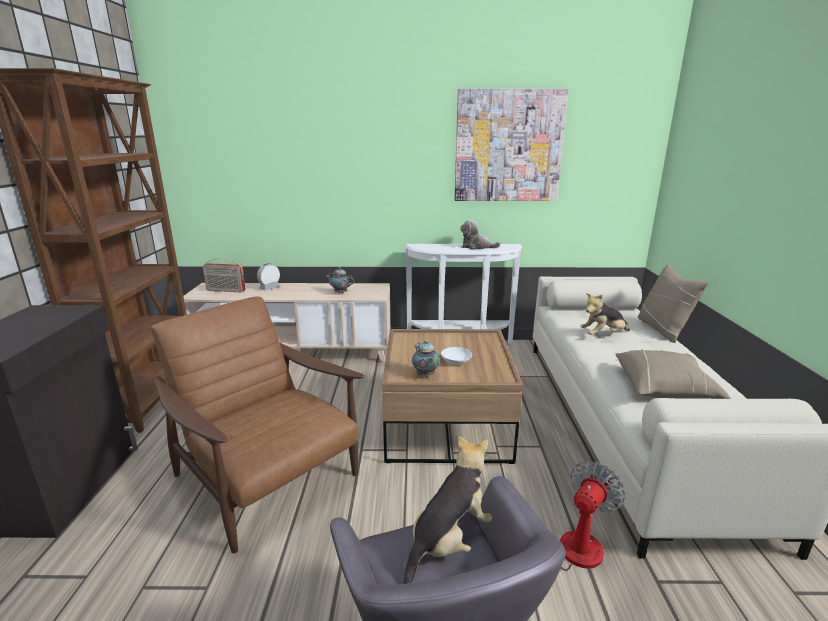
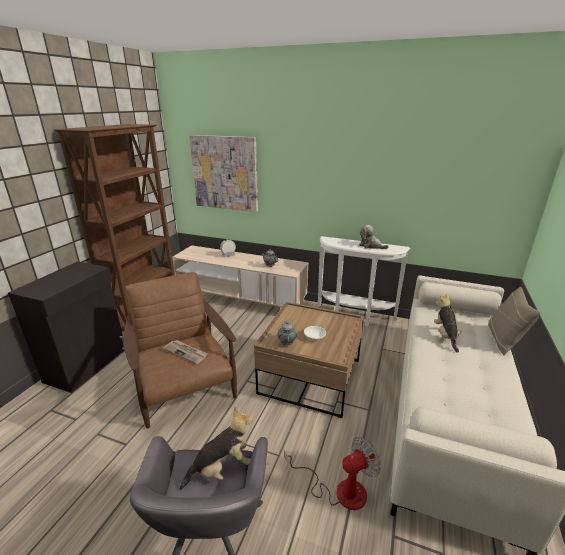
camera: 20 degrees right, 5 degrees up
radio [203,258,246,292] -> none
picture [454,88,569,201] -> picture moved to [189,135,258,212]
plush toy [580,293,630,335] -> plush toy turned 90 degrees clockwise [434,294,462,353]
beige pillow [616,350,731,399] -> none
none -> newspaper [163,340,208,364]

